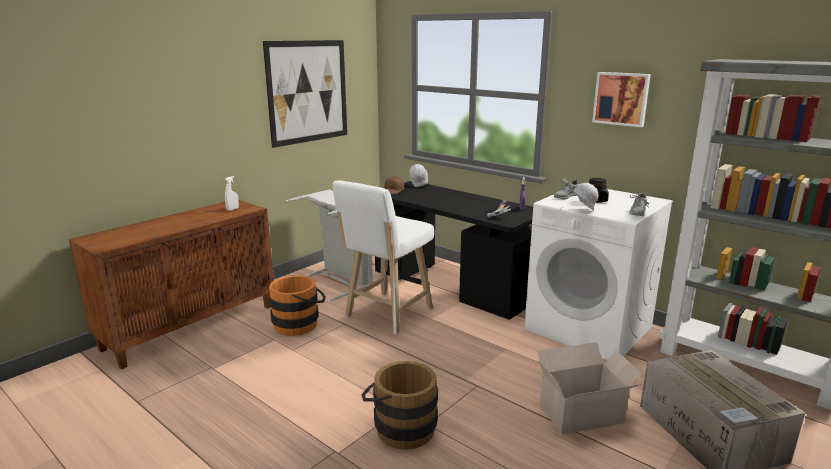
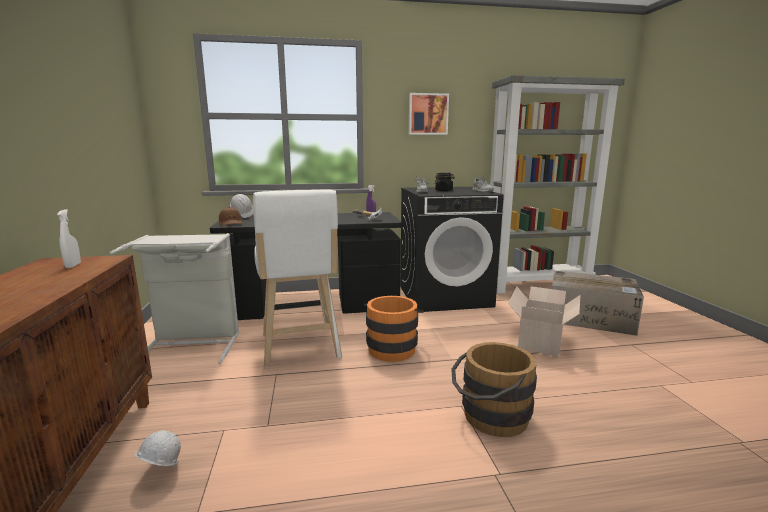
camera: 50 degrees left, 5 degrees down
picture [263,40,347,148] -> none
orange bucket [269,276,326,336] -> orange bucket moved to [364,296,424,362]
white washing machine [524,189,673,360] -> black washing machine [400,187,504,312]
white hard hat [572,183,599,211] -> white hard hat moved to [135,430,181,466]

